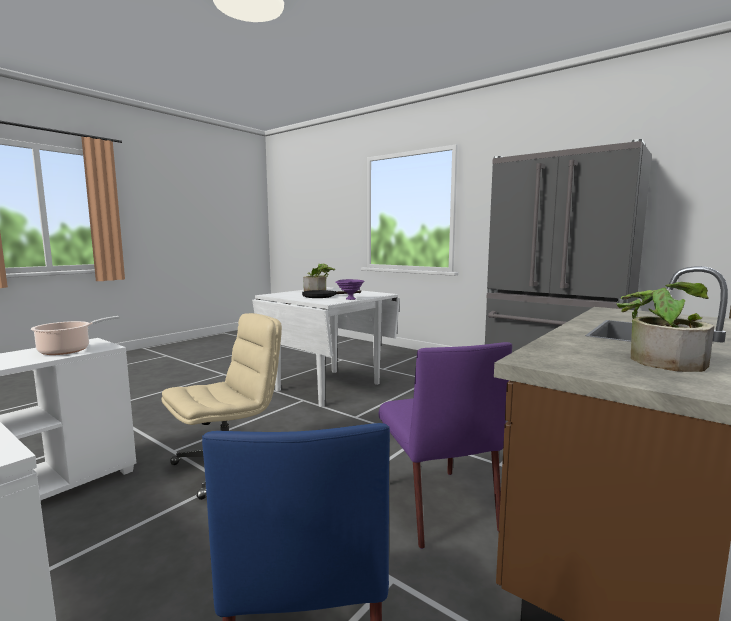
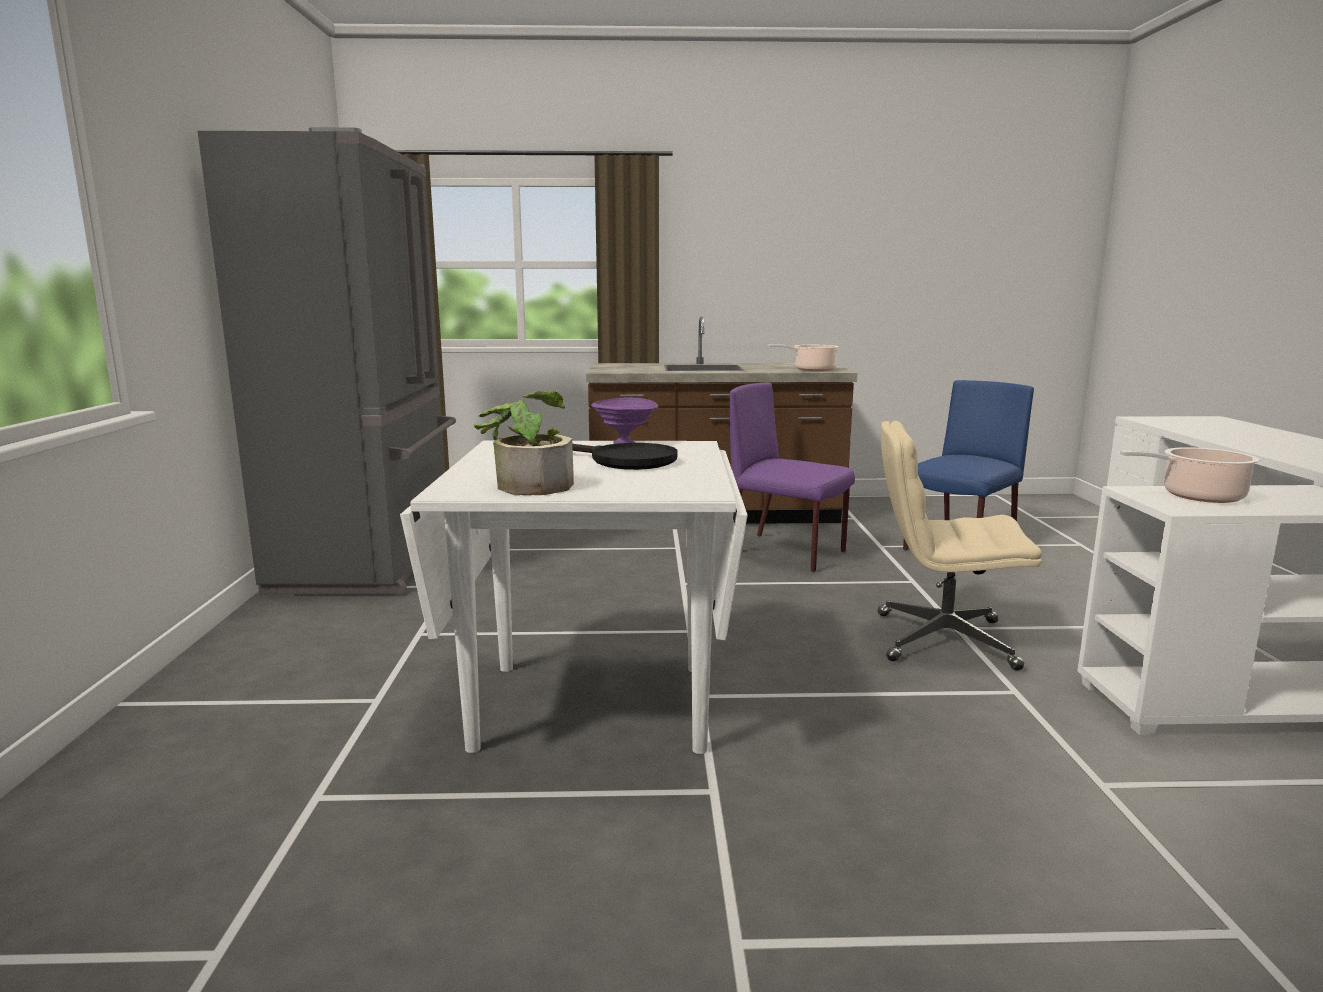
camera: 130 degrees left, 5 degrees up
purple chair [378,342,512,549] -> purple chair turned 90 degrees counterclockwise [730,383,855,572]
potted plant [616,282,714,372] -> none
none -> cooking pot [768,344,839,371]

